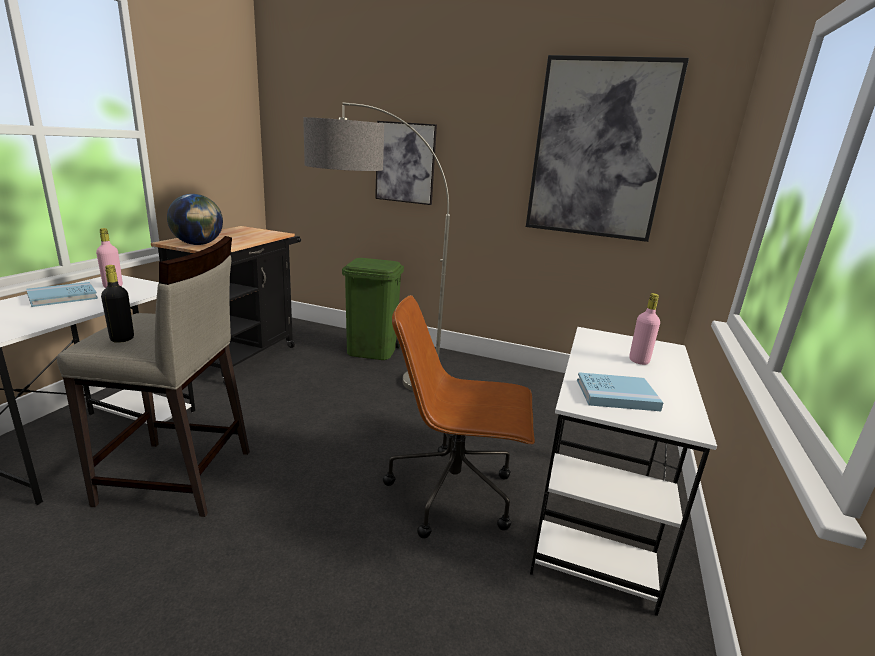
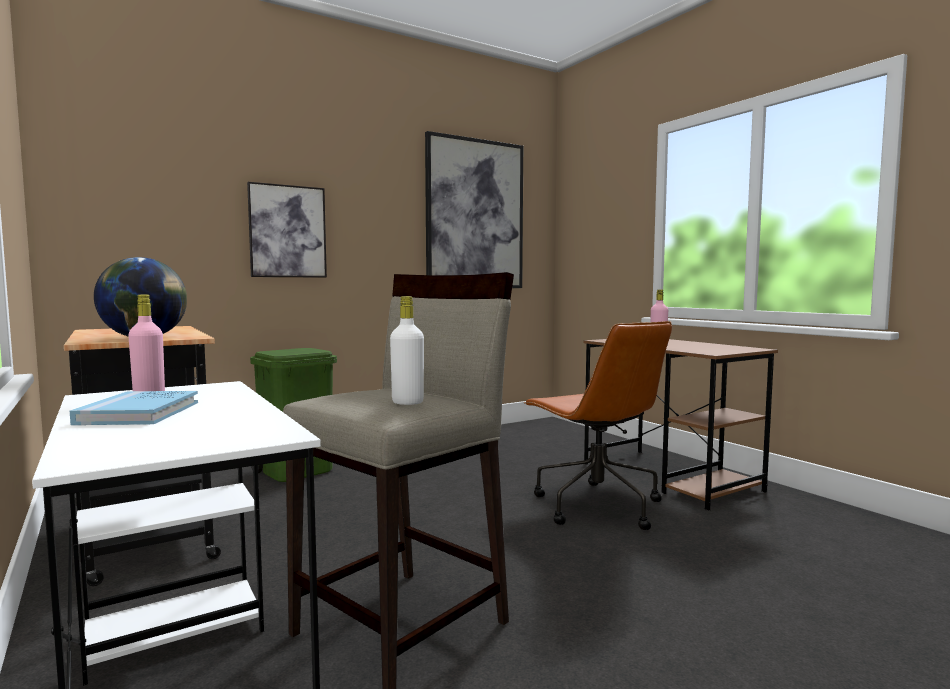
camera: 50 degrees left, 15 degrees down
black bottle [101,265,134,343] -> white bottle [390,296,424,405]
floor lamp [303,102,450,391] -> none
brown office chair [383,295,535,539] -> brown office chair turned 75 degrees counterclockwise [524,321,672,530]
white desk [530,327,717,616] -> brown desk [583,339,778,510]
blue book [577,372,663,411] -> none

